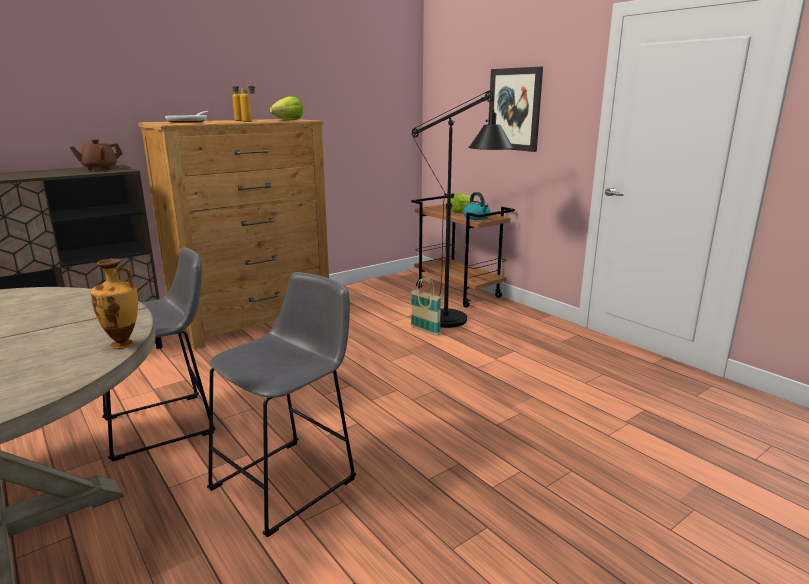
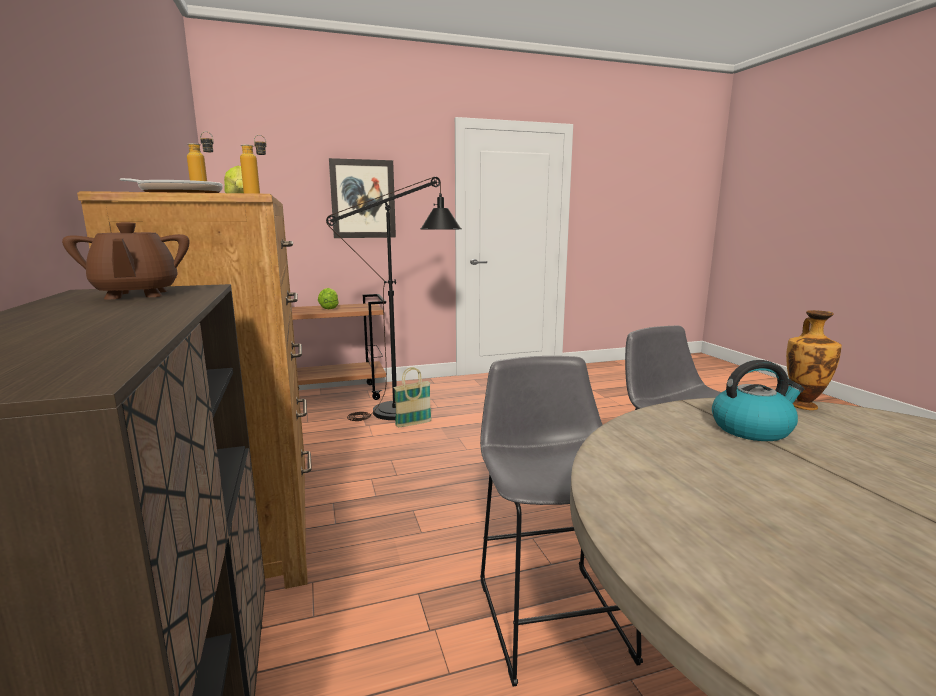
camera: 70 degrees left, 5 degrees down
kettle [463,192,490,220] -> kettle moved to [712,360,804,441]

